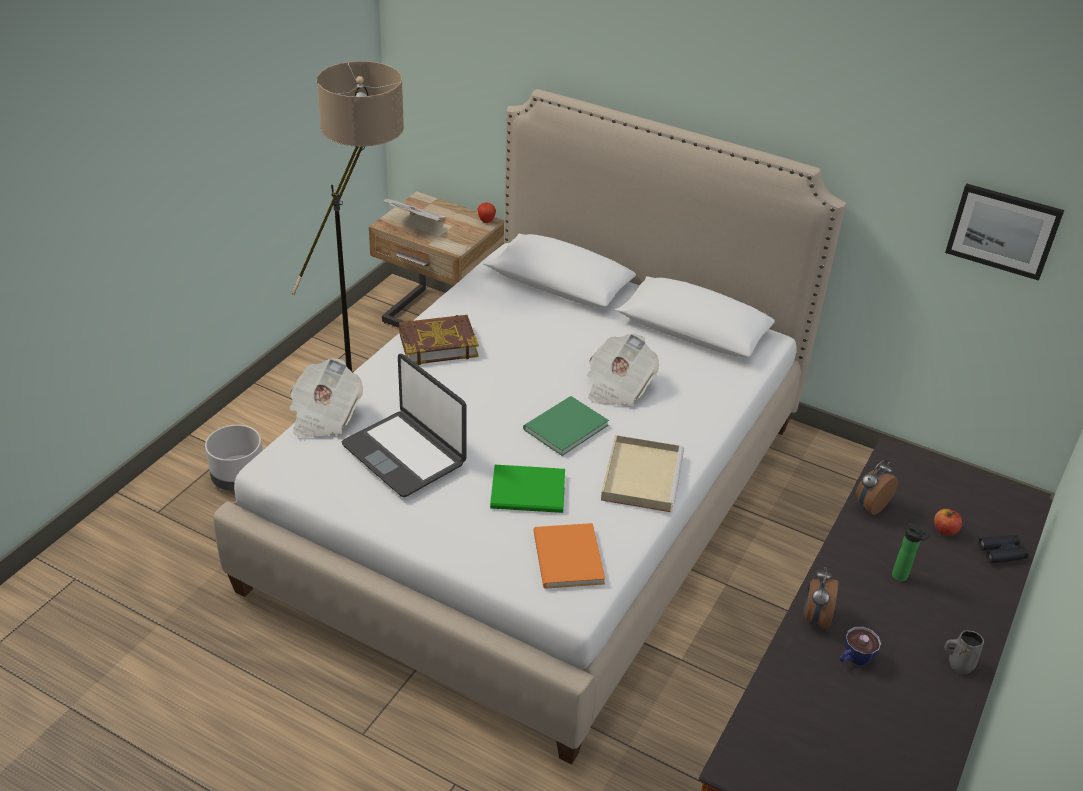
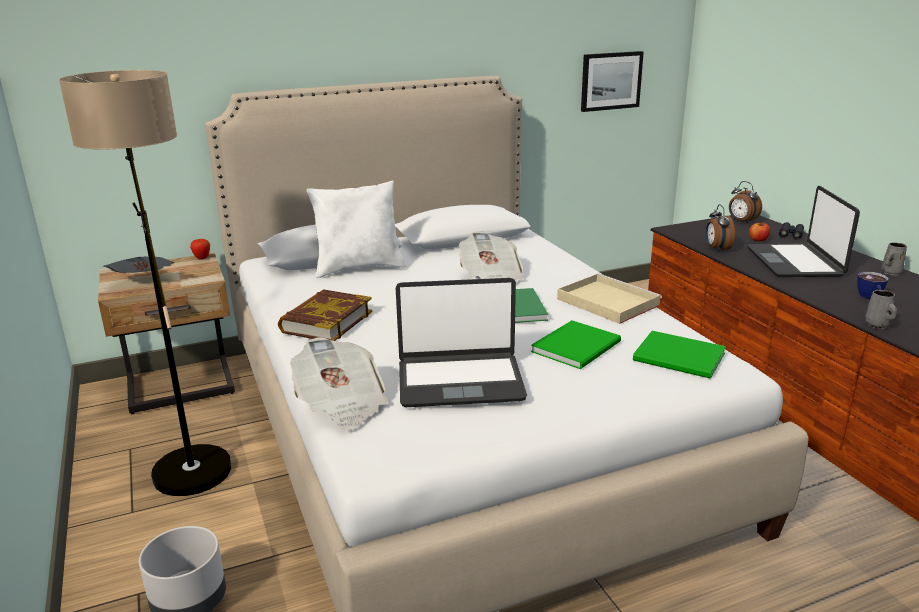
camera: 50 degrees left, 15 degrees down
orange book [534,523,605,589] -> green book [633,331,726,379]
alarm clock [803,567,838,629] -> alarm clock moved to [729,181,762,224]
bottle [892,523,930,582] -> laptop [747,186,860,277]
none -> white pillow [307,181,406,278]
none -> grey mug [865,290,897,329]

